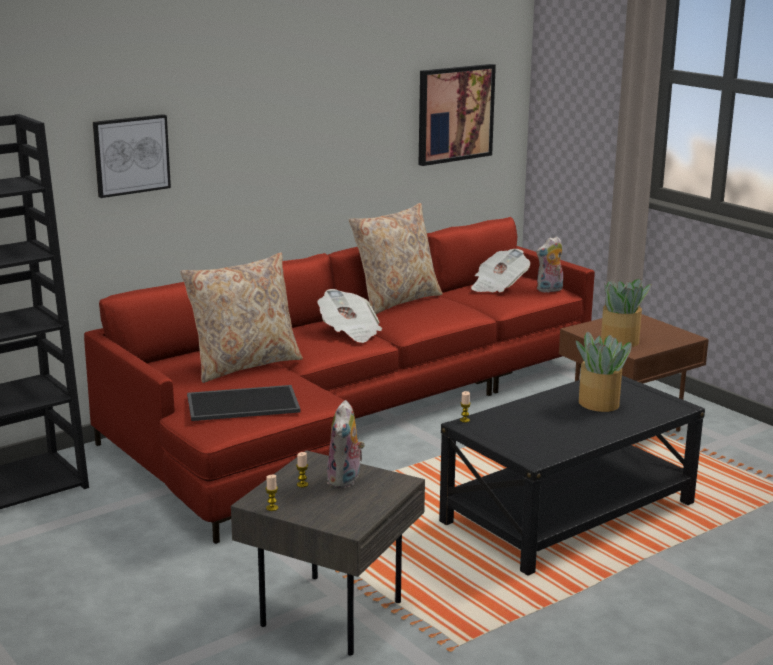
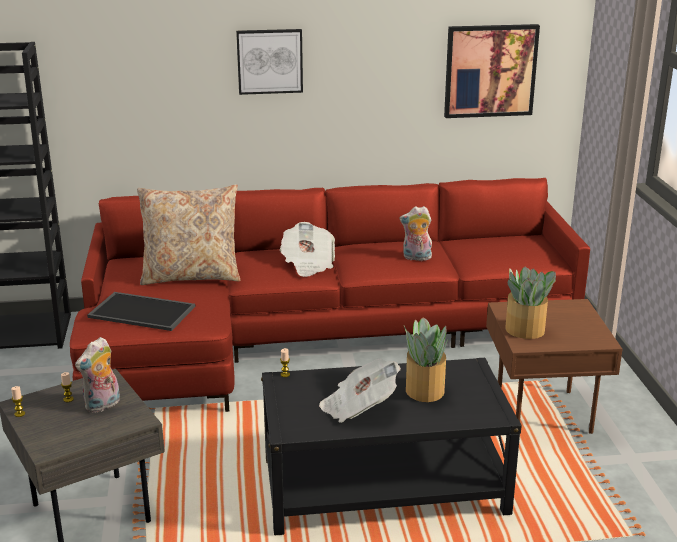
camera: 30 degrees right, 5 degrees up
picture [93,114,171,198] -> picture moved to [236,29,303,95]
beige pillow [349,203,443,314] -> none
newspaper [471,249,530,293] -> newspaper moved to [319,358,401,423]
plush toy [536,236,563,293] -> plush toy moved to [400,206,432,261]

